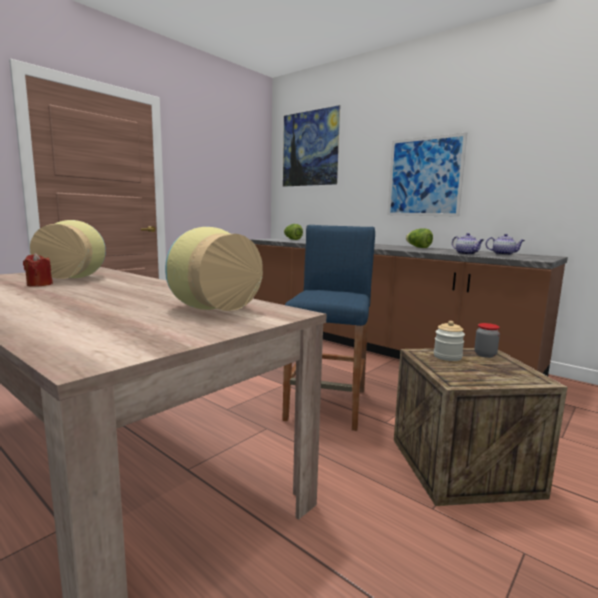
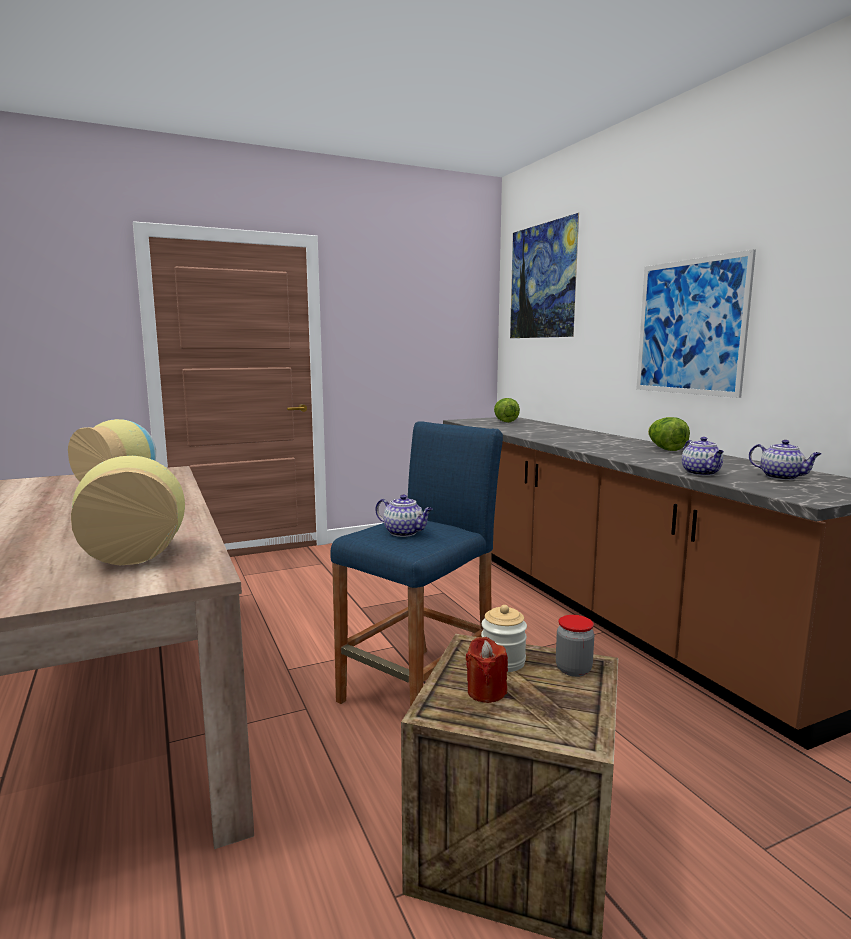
camera: 25 degrees right, 0 degrees up
red candle [23,253,53,287] -> red candle moved to [466,637,508,703]
none -> teapot [375,494,433,537]

